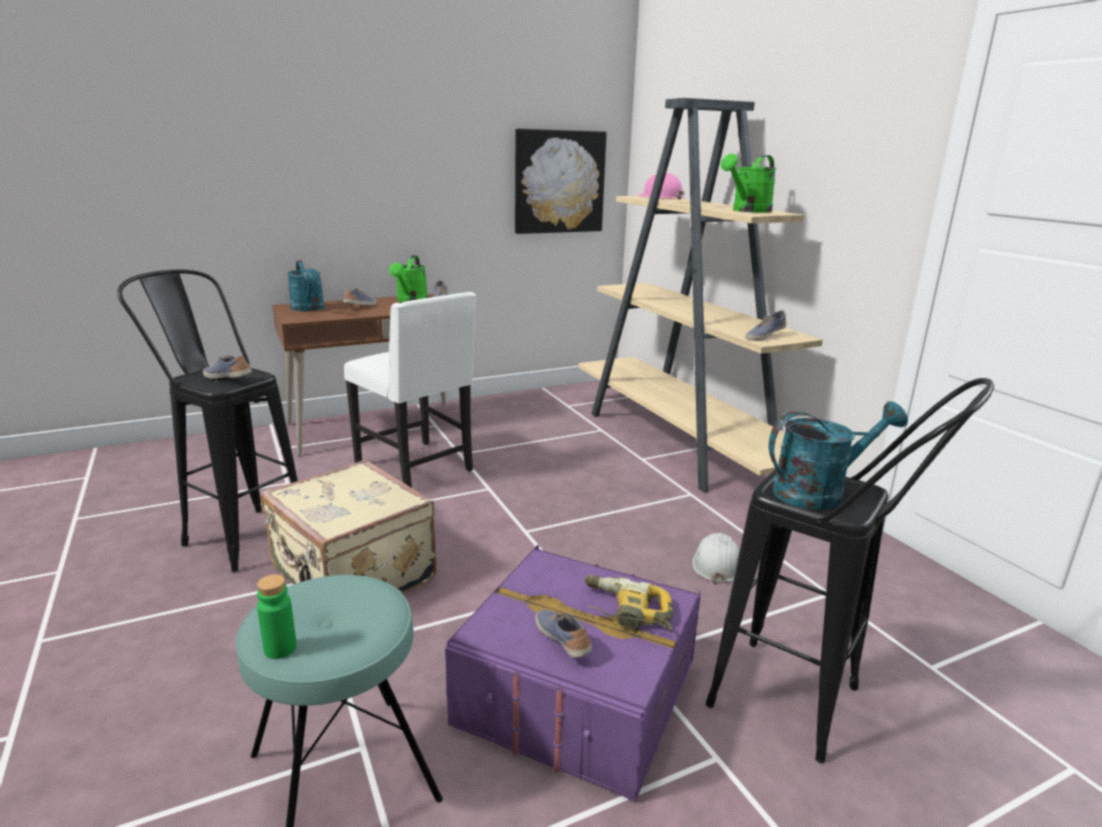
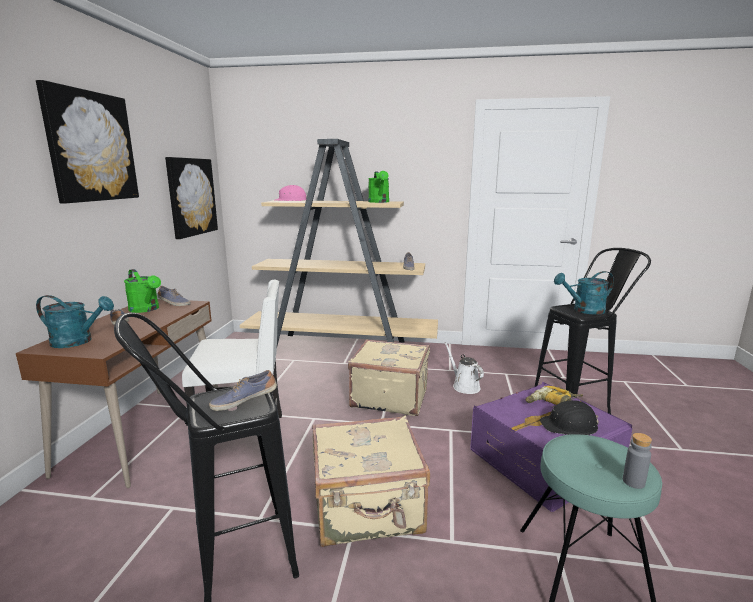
camera: 55 degrees left, 5 degrees down
green bottle [257,574,297,659] -> grey bottle [623,433,652,489]
shoe [535,609,592,658] -> black hard hat [540,400,599,435]
white hard hat [692,533,739,584] -> white watering can [444,342,484,394]
turquoise watering can [769,401,908,510] -> turquoise watering can turned 120 degrees counterclockwise [554,271,614,315]
none -> picture [36,80,139,203]
none -> beige suitcase [348,339,430,416]

